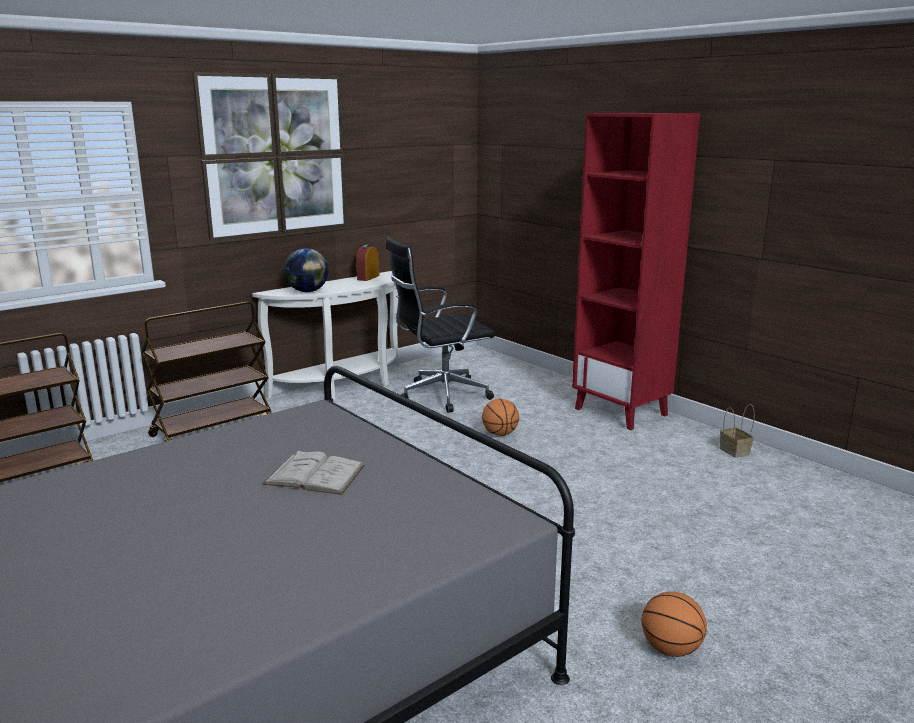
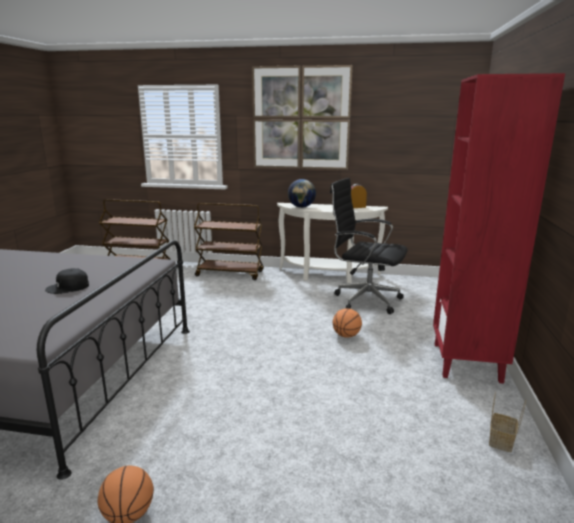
camera: 50 degrees right, 0 degrees up
white book [262,451,365,495] -> black cap [45,268,89,294]

